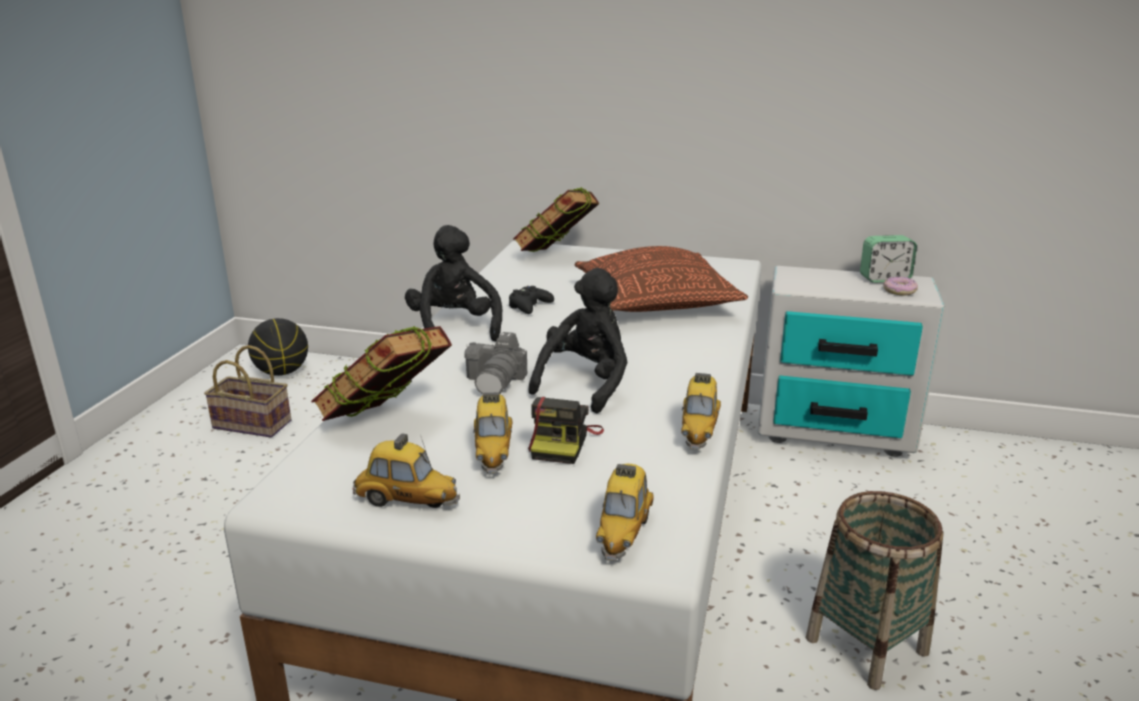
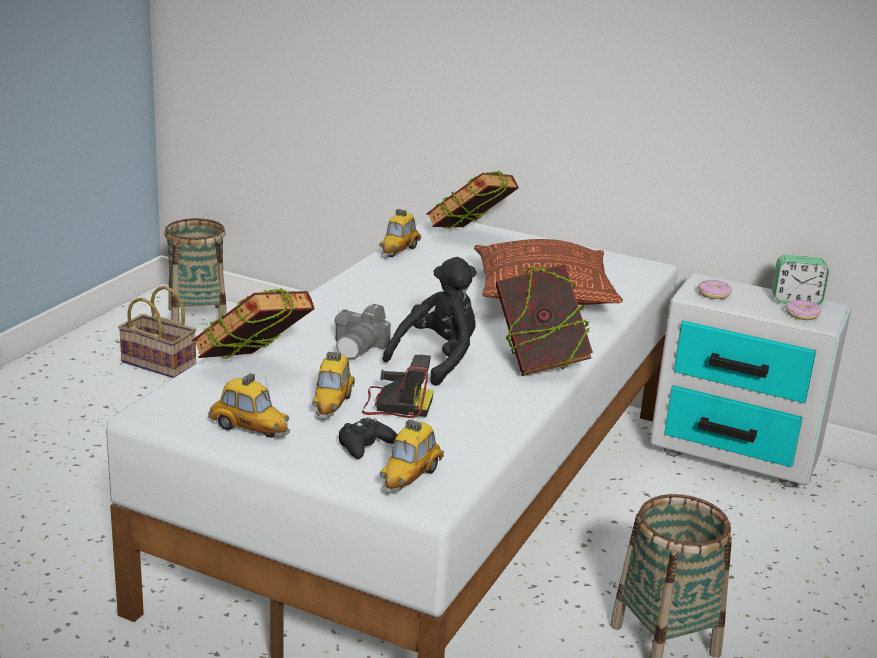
camera: 10 degrees right, 0 degrees up
basketball [248,318,308,376] -> basket [164,218,227,322]
black plush toy [405,225,502,341] -> none
black game controller [509,286,554,314] -> black game controller moved to [339,417,397,459]
camera [528,397,604,464] -> camera turned 105 degrees counterclockwise [362,355,434,418]
toy car [681,373,721,450] -> toy car moved to [379,209,421,257]
none -> book [496,264,593,376]
none -> donut [698,280,732,299]

